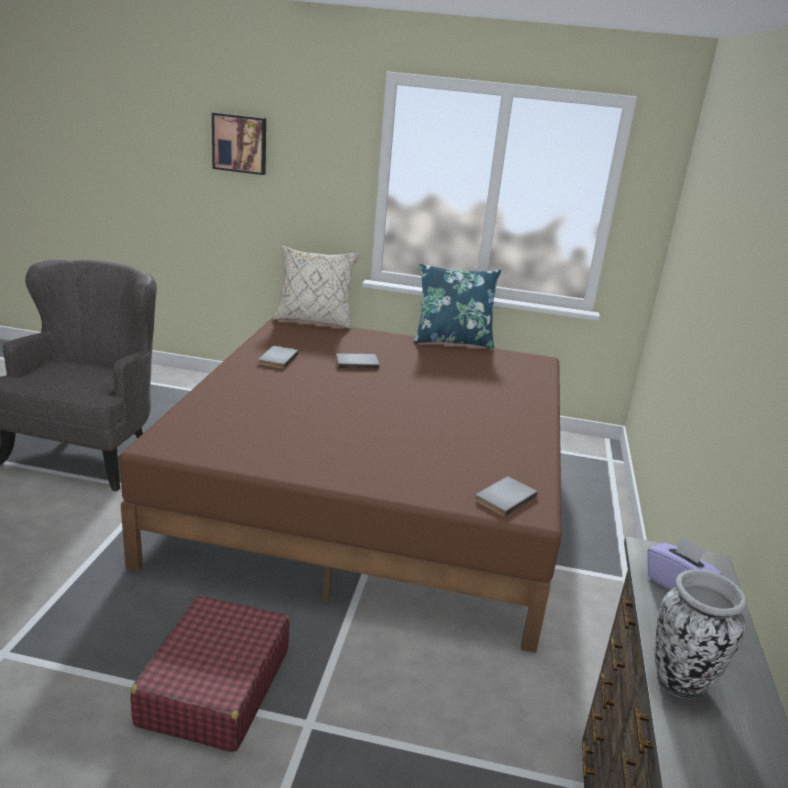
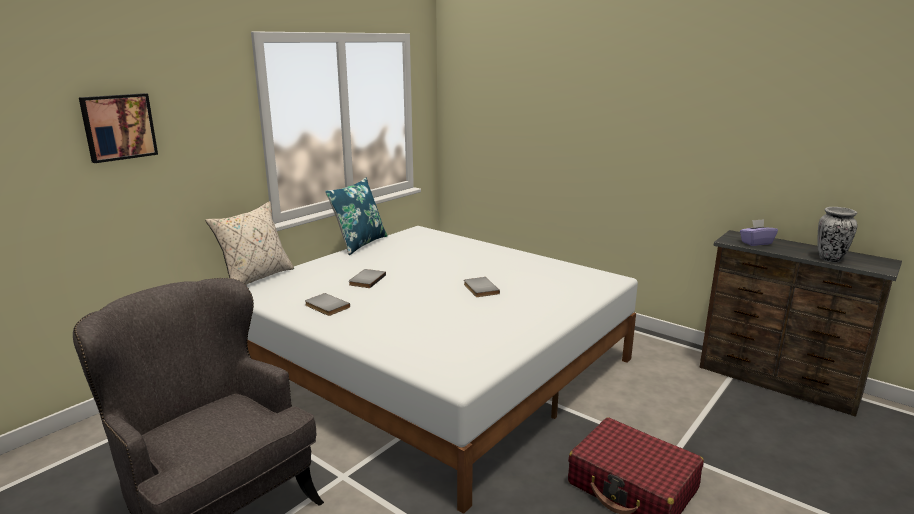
camera: 60 degrees left, 5 degrees down
brown bed [119,317,561,653] -> white bed [246,226,638,514]
grey book [475,477,538,517] -> grey book moved to [464,277,500,297]

